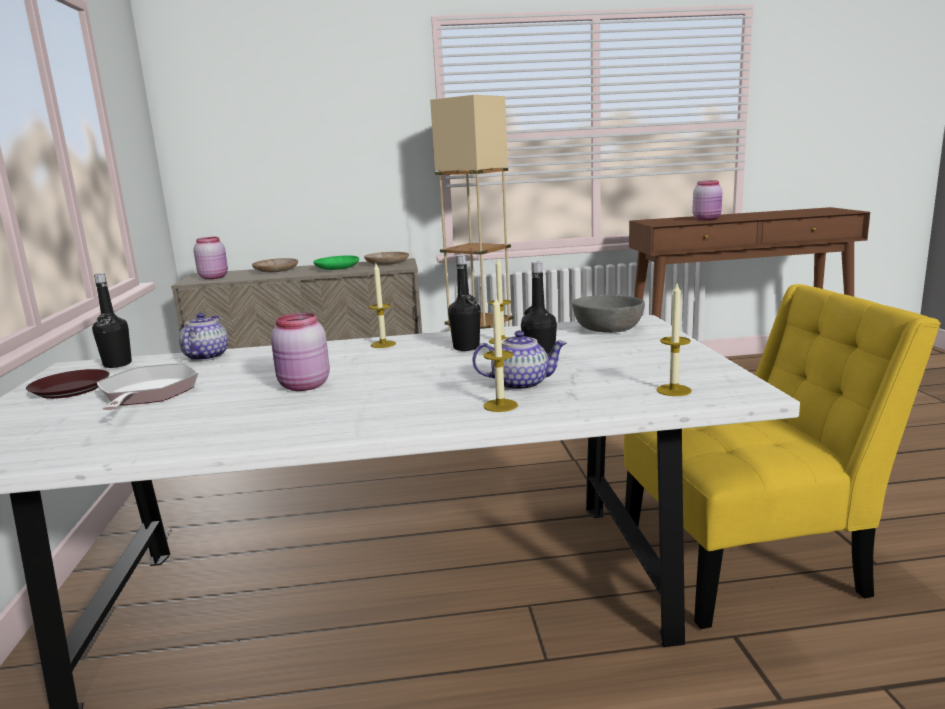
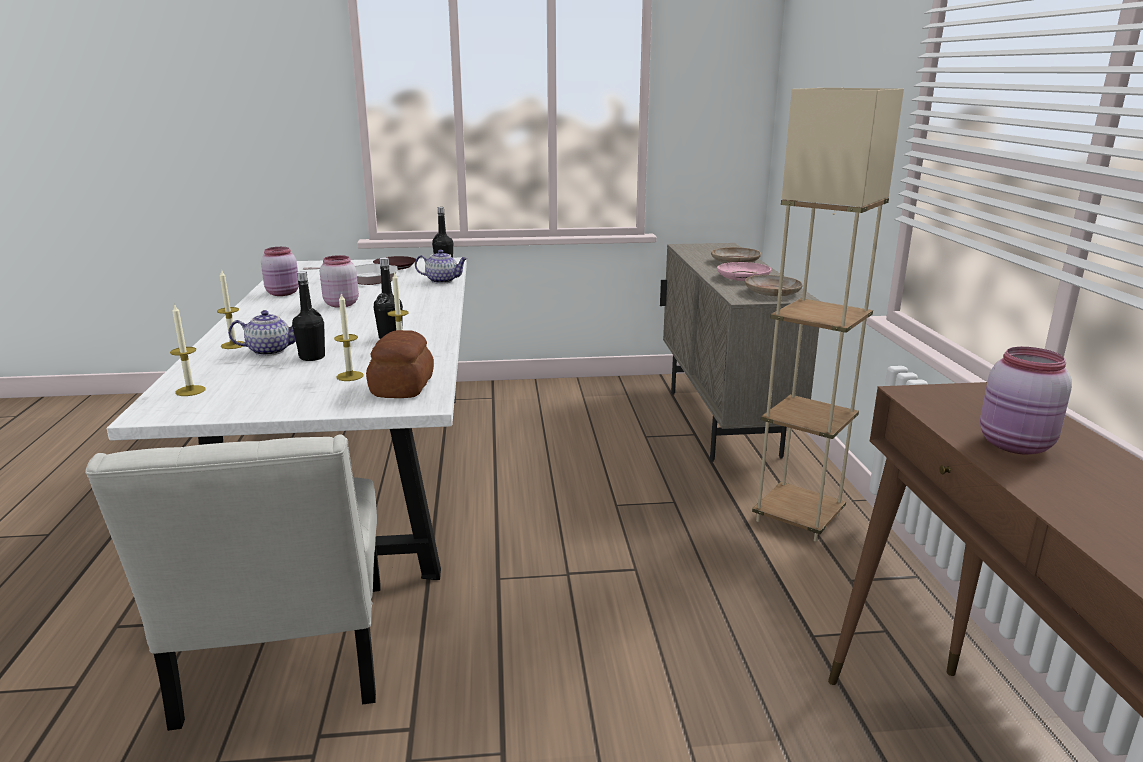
camera: 90 degrees right, 5 degrees up
pink jar [194,237,228,279] -> pink jar moved to [261,247,299,296]
green plate [314,255,359,270] -> pink plate [717,262,771,281]
candle [369,264,396,348] -> candle moved to [334,294,364,381]
teapot [472,331,567,391] -> teapot turned 105 degrees counterclockwise [228,310,296,356]
grey bowl [572,295,645,333] -> bread [366,330,434,398]
yellow chair [624,284,941,629] -> white chair [85,434,381,731]

